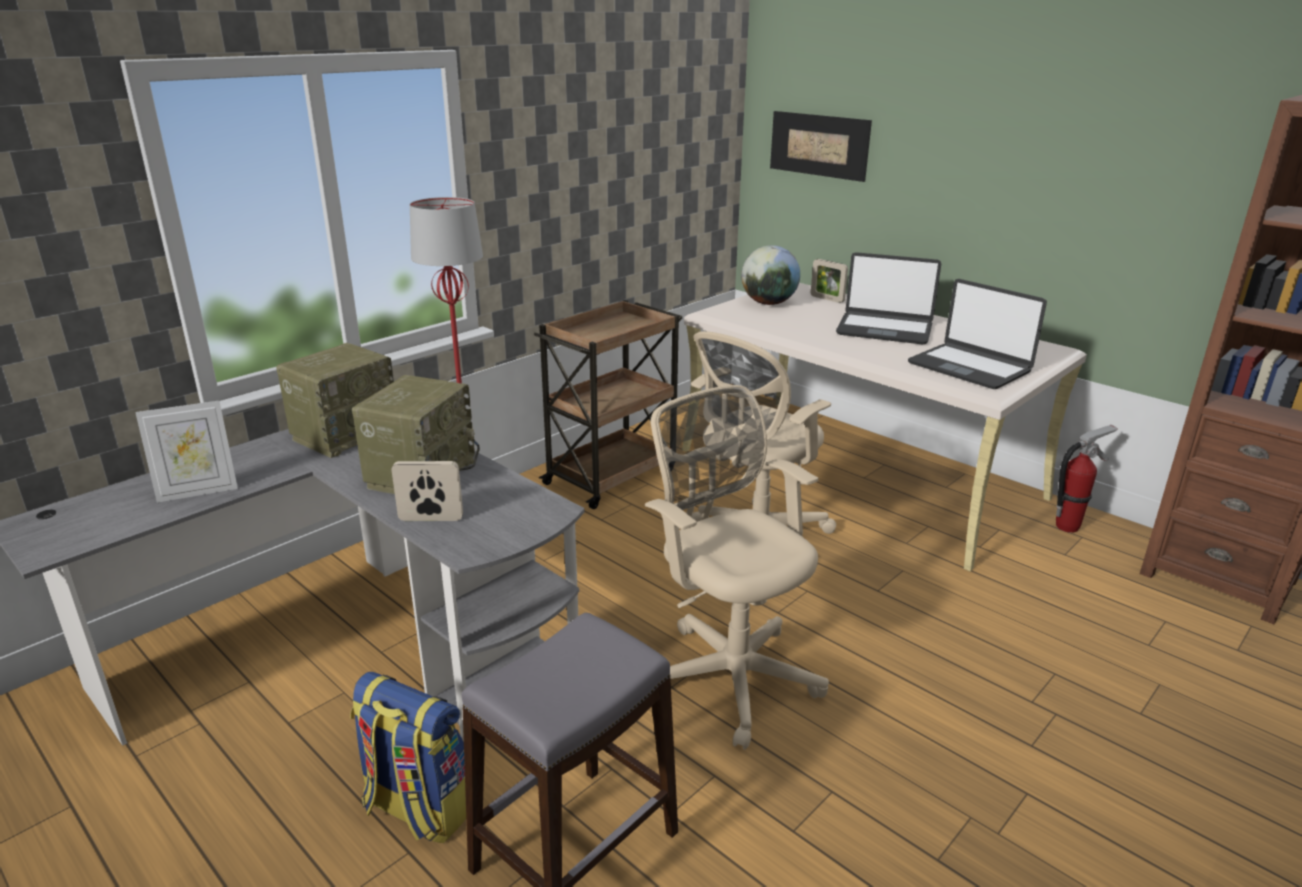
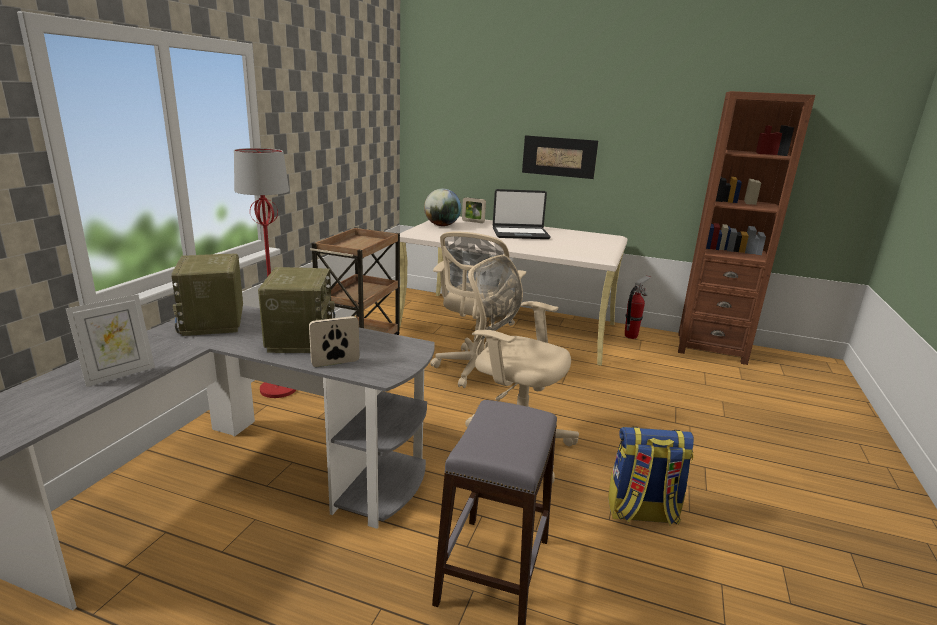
camera: 25 degrees left, 5 degrees down
radio [276,343,394,458] -> radio turned 150 degrees clockwise [171,254,243,336]
backpack [350,672,466,843] -> backpack moved to [608,427,694,526]
picture [770,111,872,182] -> picture moved to [522,135,598,179]
laptop [908,279,1047,389] -> none

